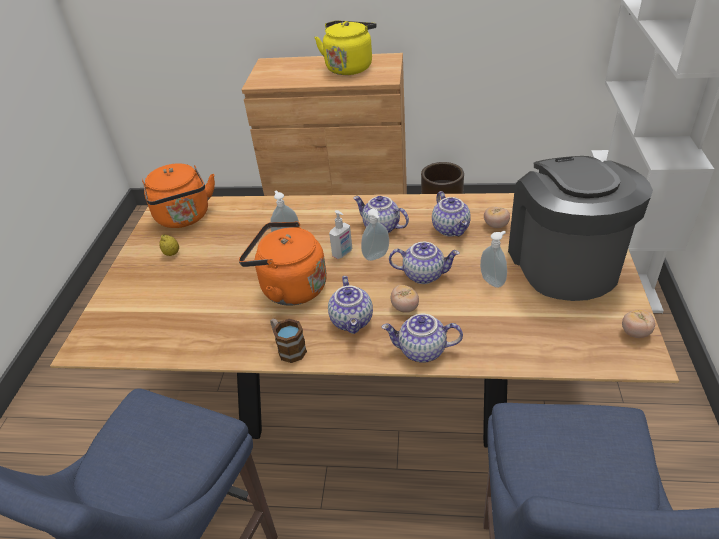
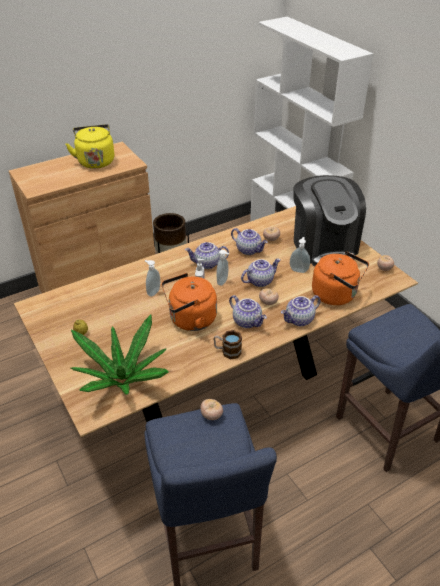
camera: 40 degrees left, 0 degrees up
orange kettle [142,163,215,228] -> orange kettle moved to [312,251,369,305]
coffee machine [508,156,653,301] -> coffee machine turned 150 degrees counterclockwise [293,175,366,267]
none -> potted plant [70,315,169,395]
none -> tomato [200,399,223,420]

